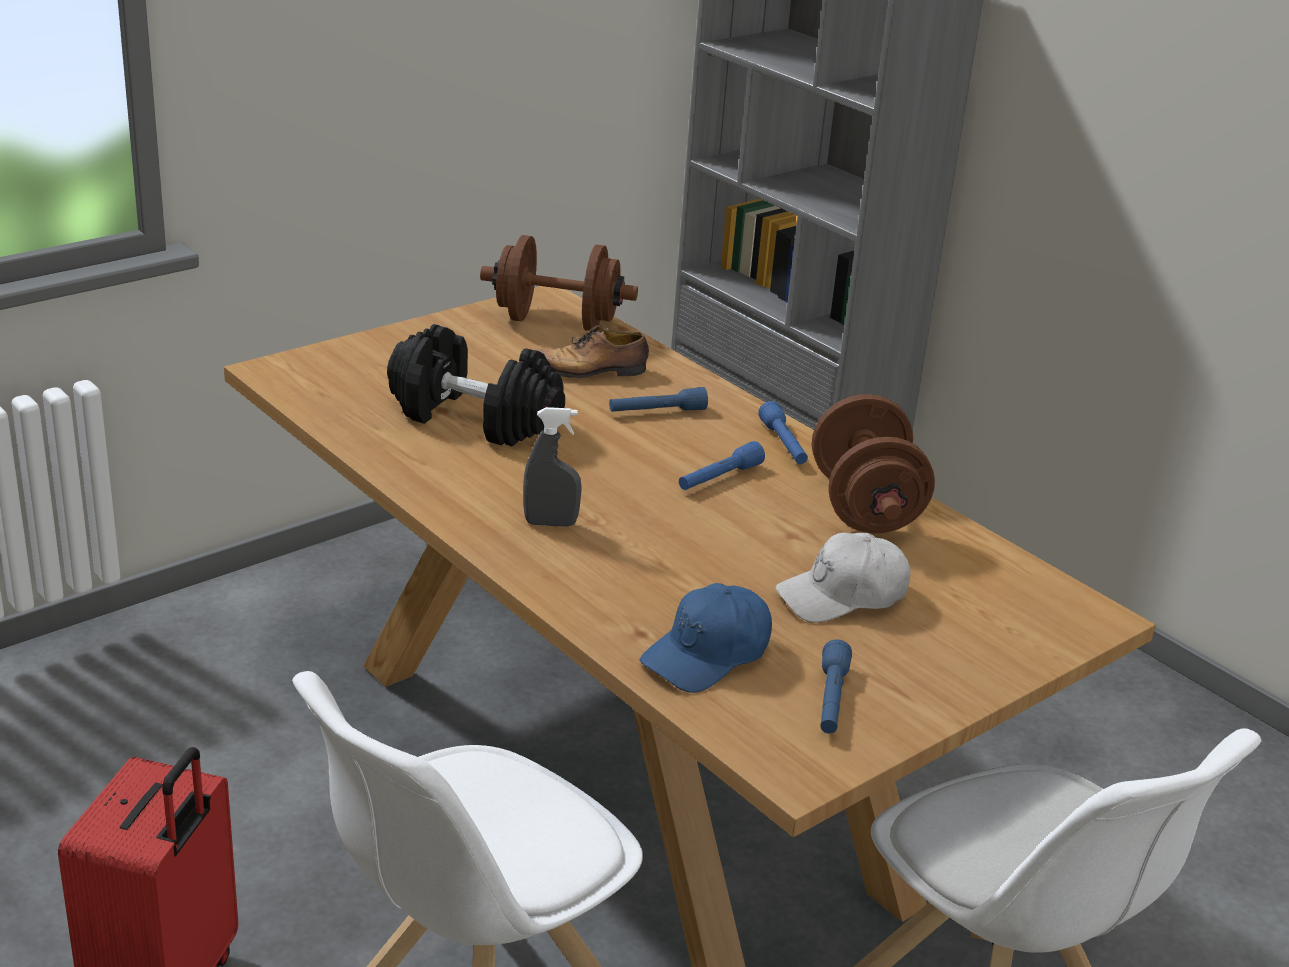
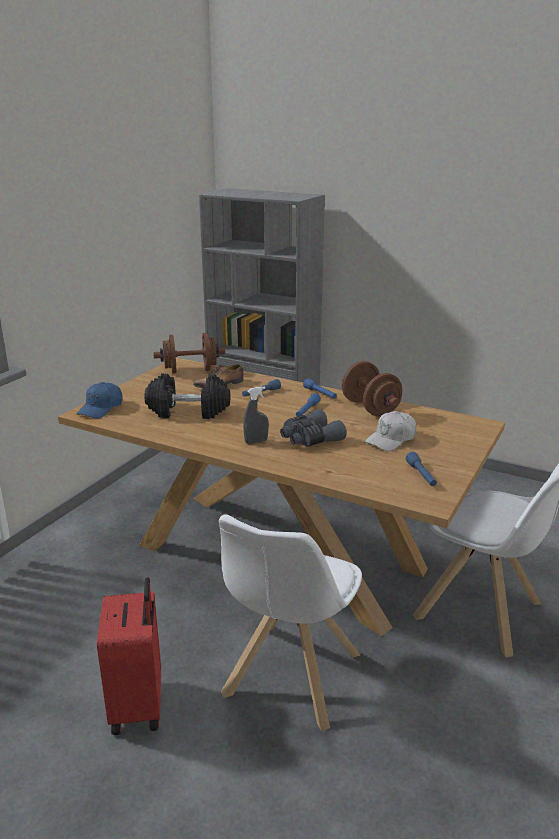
camera: 20 degrees left, 5 degrees down
blue cap [640,583,772,693] -> blue cap moved to [77,382,122,418]
none -> grey binoculars [280,409,347,447]

